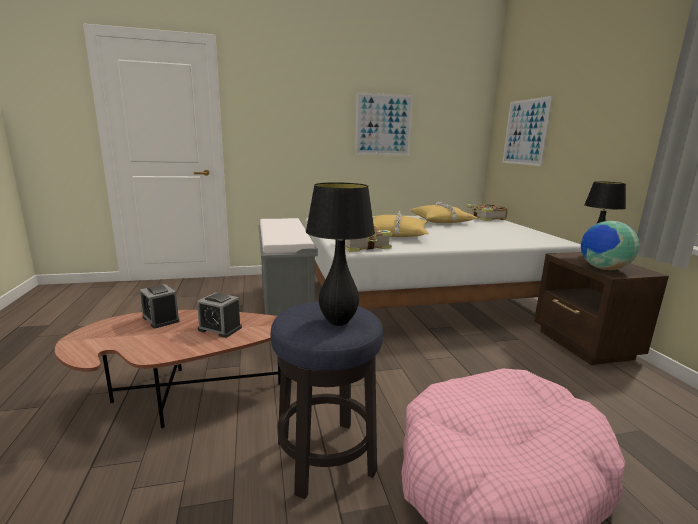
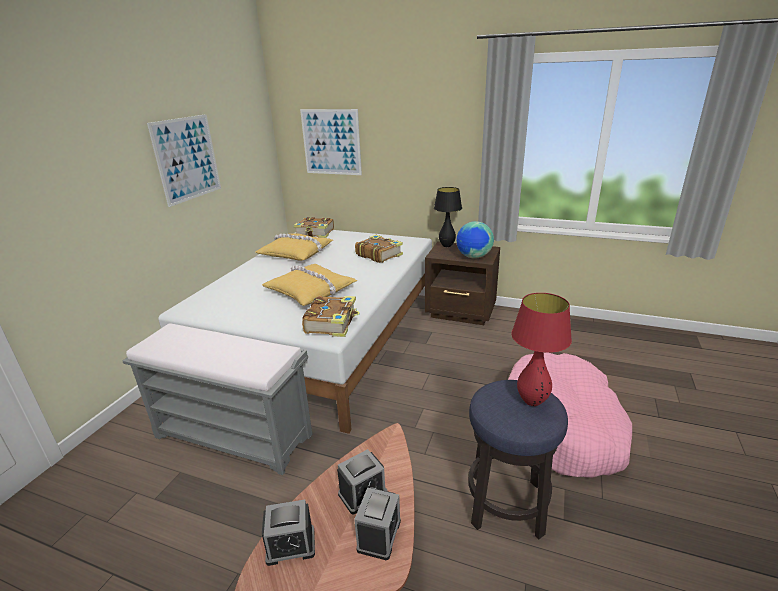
camera: 55 degrees left, 10 degrees up
black table lamp [306,182,375,326] -> red table lamp [511,293,572,406]
none -> alarm clock [354,488,401,560]
none -> book [355,235,403,263]

